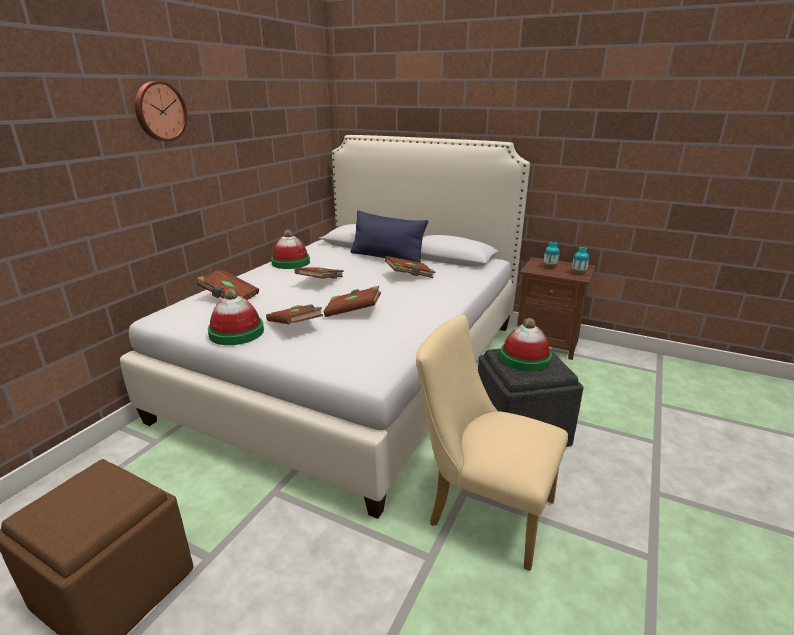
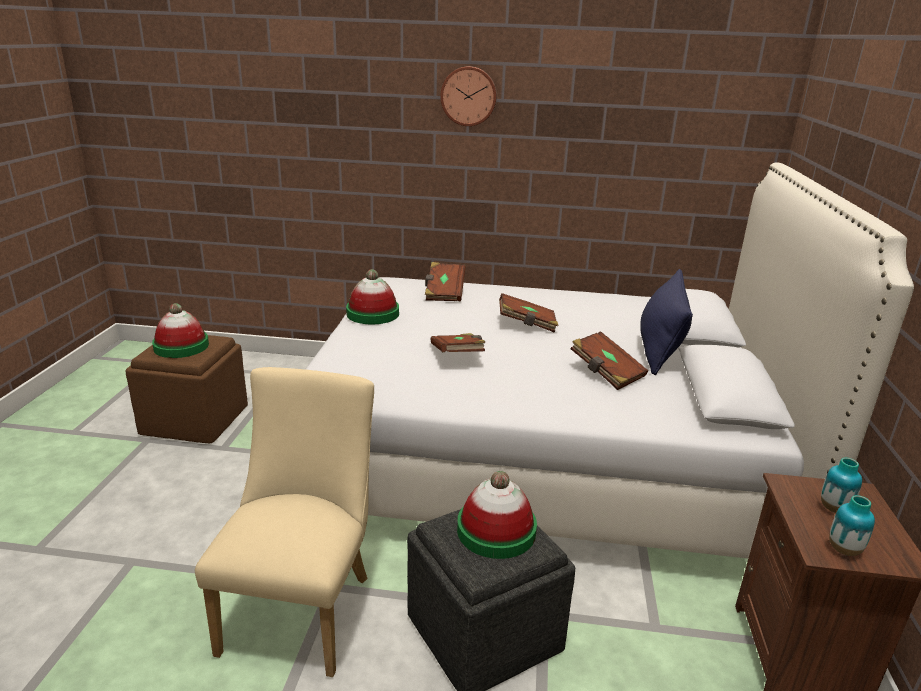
camera: 70 degrees right, 0 degrees up
brown book [266,305,323,324] -> none
hat [271,230,310,269] -> hat moved to [152,303,209,358]

